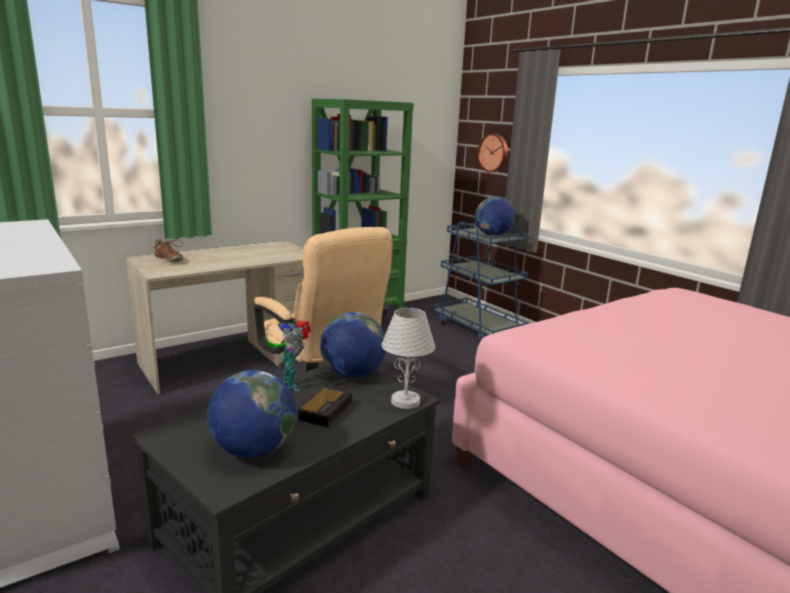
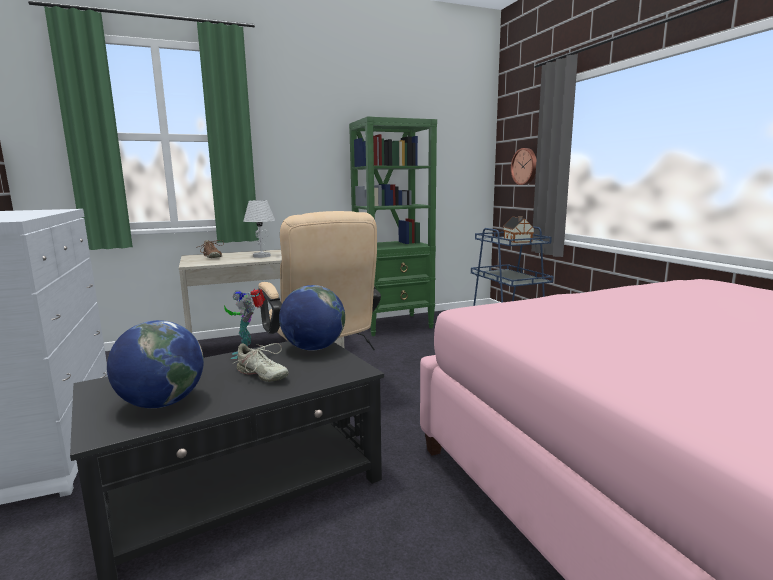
camera: 15 degrees right, 5 degrees down
alarm clock [298,387,352,427] -> beige shoe [232,343,289,382]
white table lamp [381,308,436,409] -> white table lamp moved to [243,200,275,258]
globe [475,196,515,236] -> toy house [503,216,535,243]

